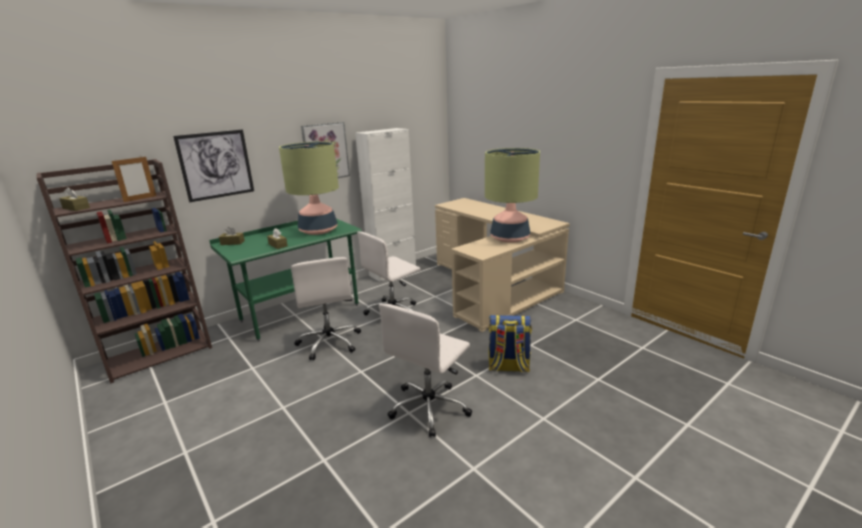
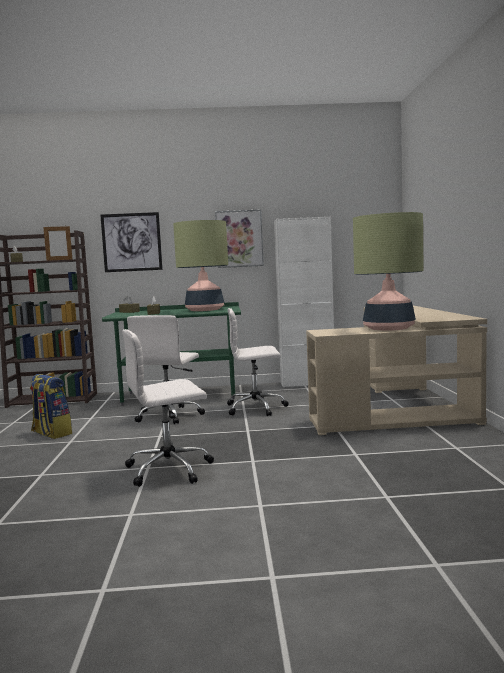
camera: 35 degrees right, 15 degrees down
backpack [488,315,532,372] -> backpack moved to [30,374,72,439]

